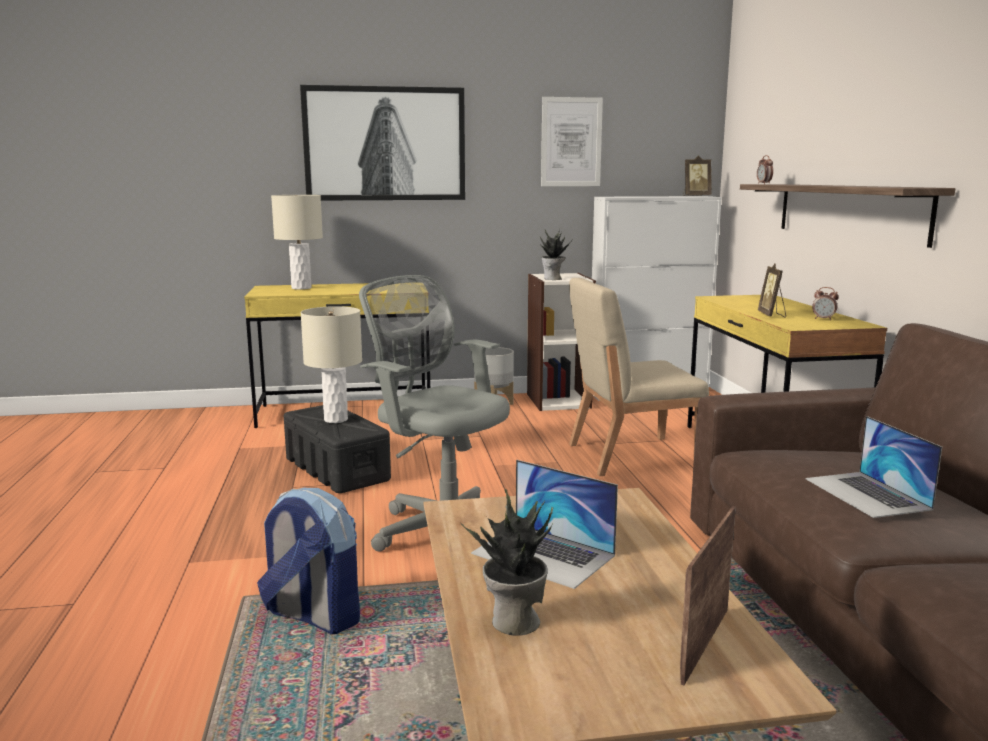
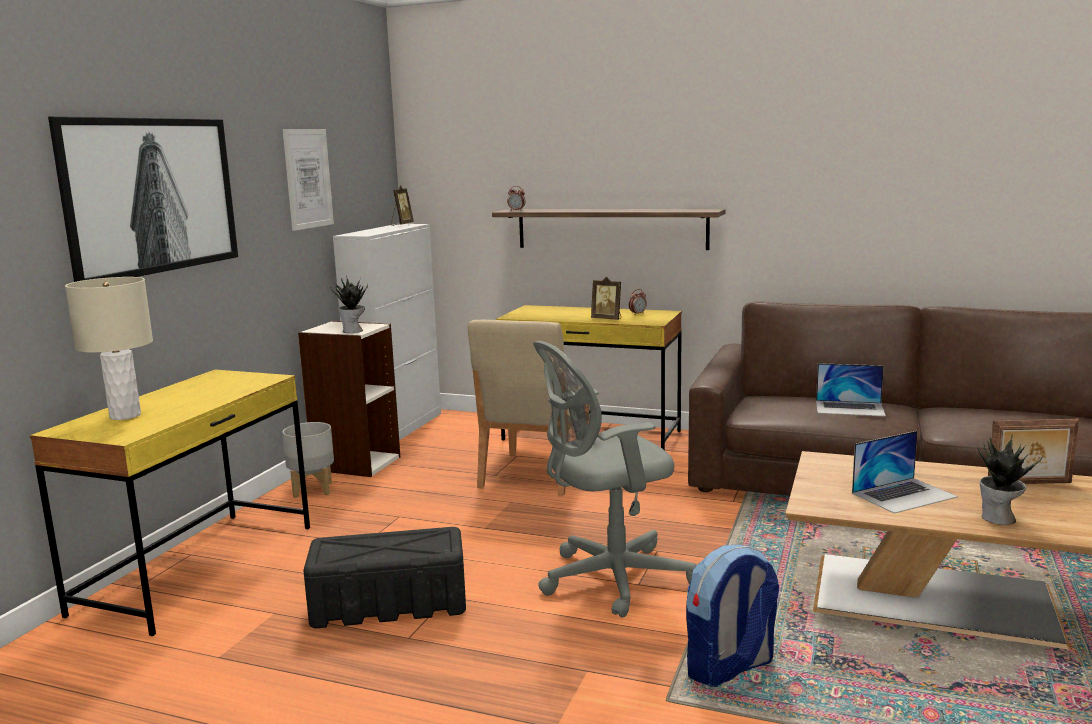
camera: 60 degrees left, 0 degrees up
beige table lamp [300,306,362,423] -> none
picture frame [680,506,736,685] -> picture frame turned 60 degrees counterclockwise [988,419,1079,484]

